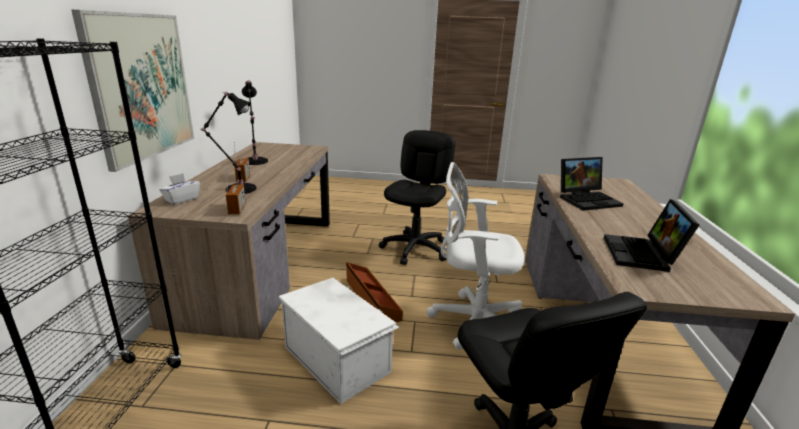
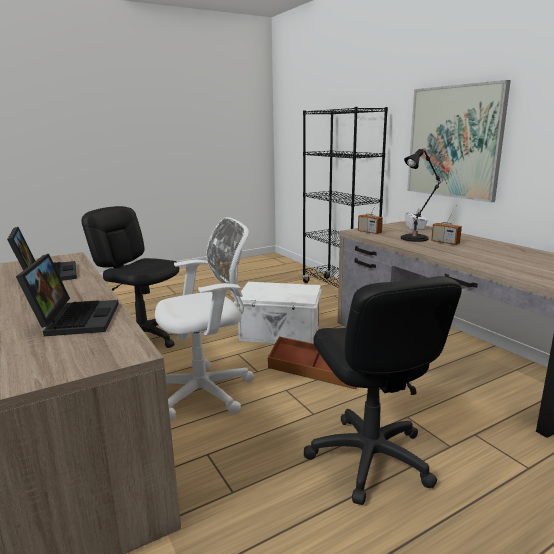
camera: 145 degrees right, 5 degrees down
black table lamp [242,80,268,165] -> none
laptop [560,157,624,211] -> laptop turned 135 degrees clockwise [16,254,119,336]

